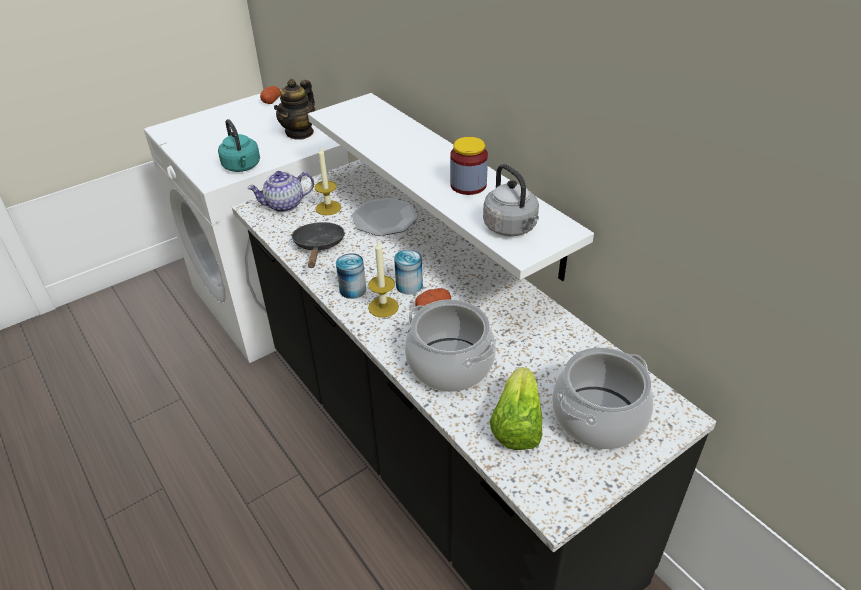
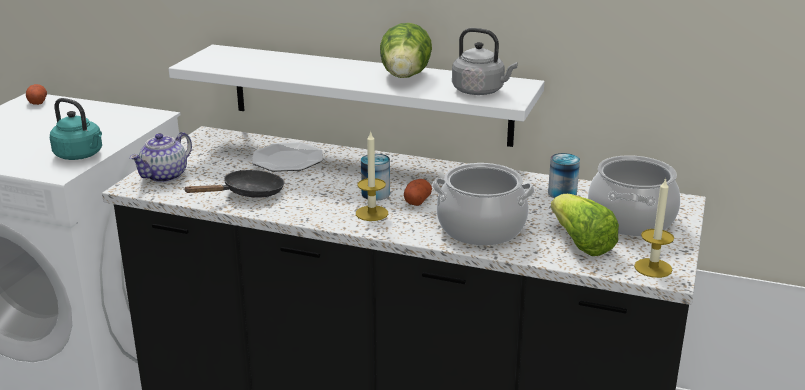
camera: 35 degrees left, 15 degrees down
teapot [274,79,316,140] -> none
black frying pan [291,222,345,268] -> black frying pan turned 90 degrees clockwise [183,170,285,198]
candle [315,147,341,215] -> candle moved to [634,178,674,278]
can [336,253,366,299] -> can moved to [548,153,580,198]
jar [450,137,488,195] -> lettuce [380,23,432,78]

